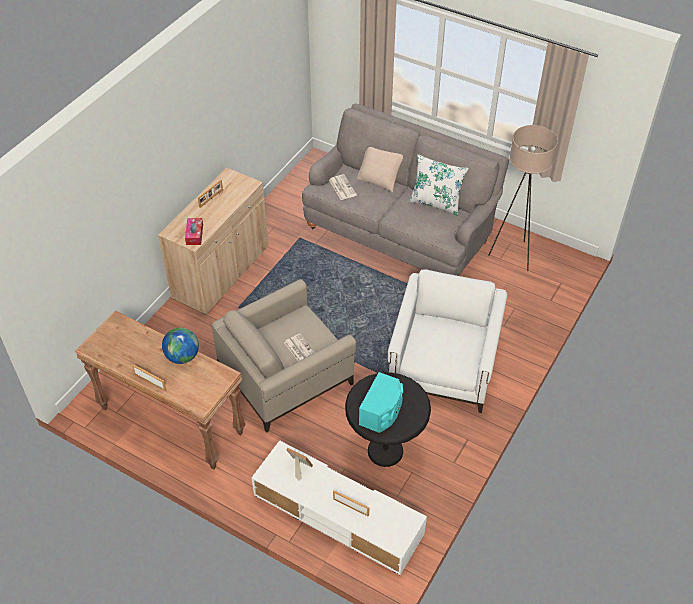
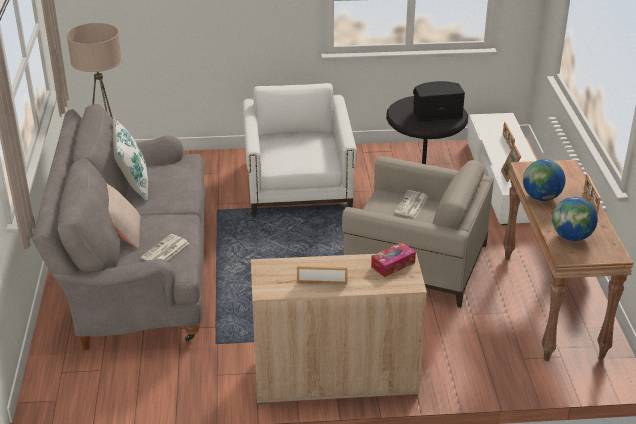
camera: 125 degrees left, 15 degrees down
turquoise speaker [359,372,403,433] -> black speaker [413,81,465,122]
white armchair [388,269,507,413] -> white armchair turned 105 degrees clockwise [243,83,357,217]
none -> globe [552,197,598,241]

